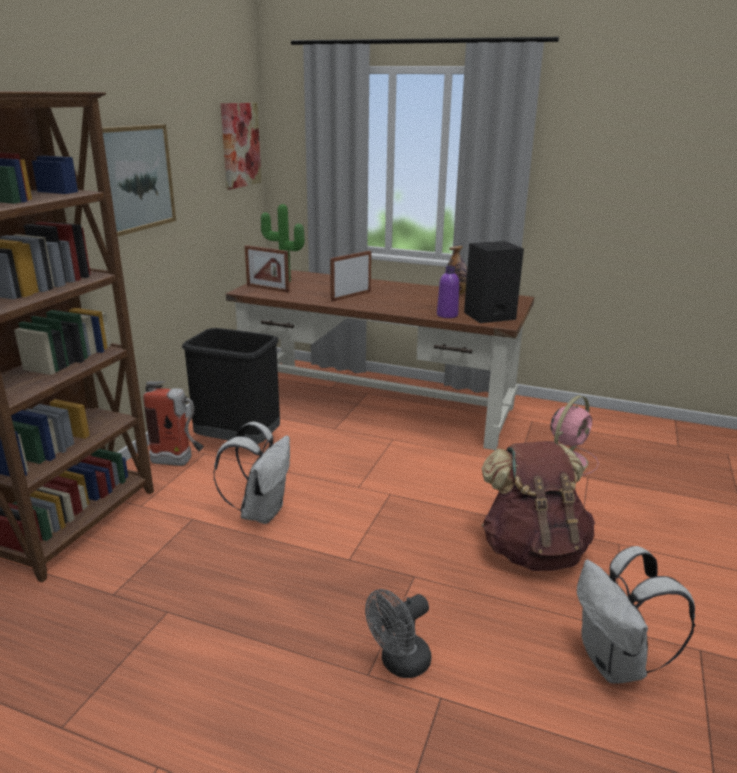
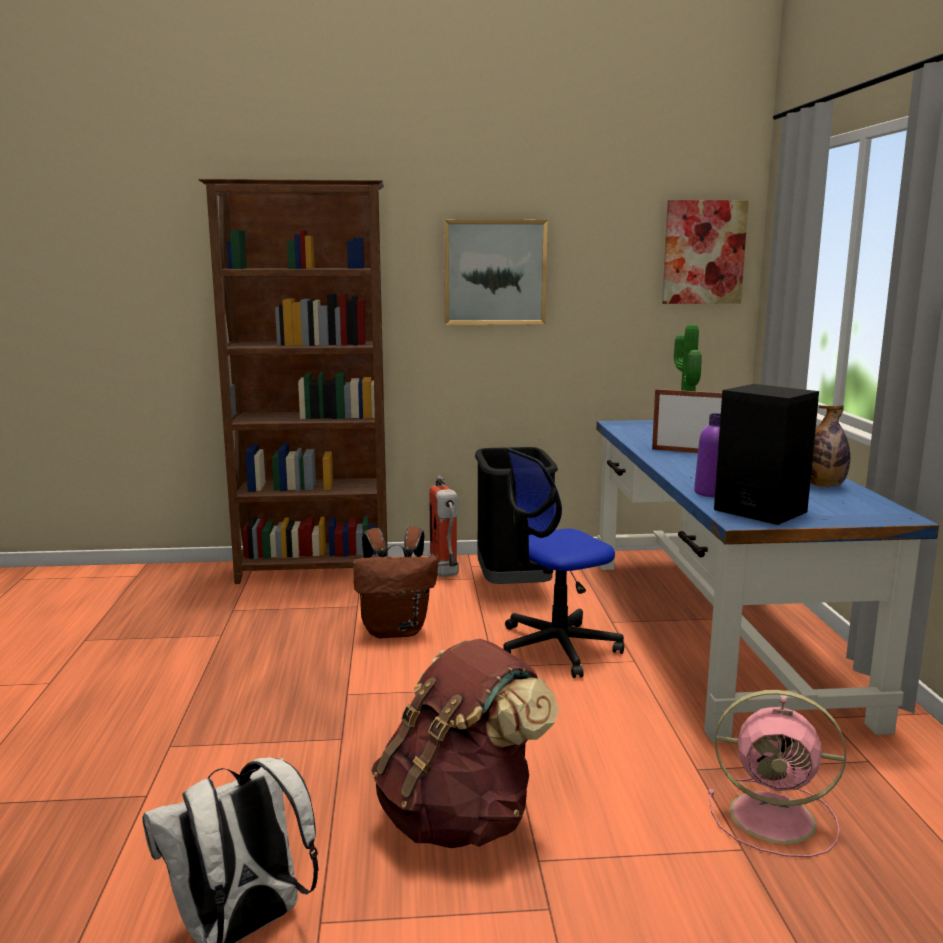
camera: 65 degrees right, 10 degrees down
white backpack [213,422,290,524] -> brown backpack [353,527,438,638]
brown desk [226,270,534,450] -> blue desk [596,420,939,742]
picture frame [245,245,290,293] -> none
grey fan [365,589,431,678] -> none
none -> office chair [503,448,624,678]

